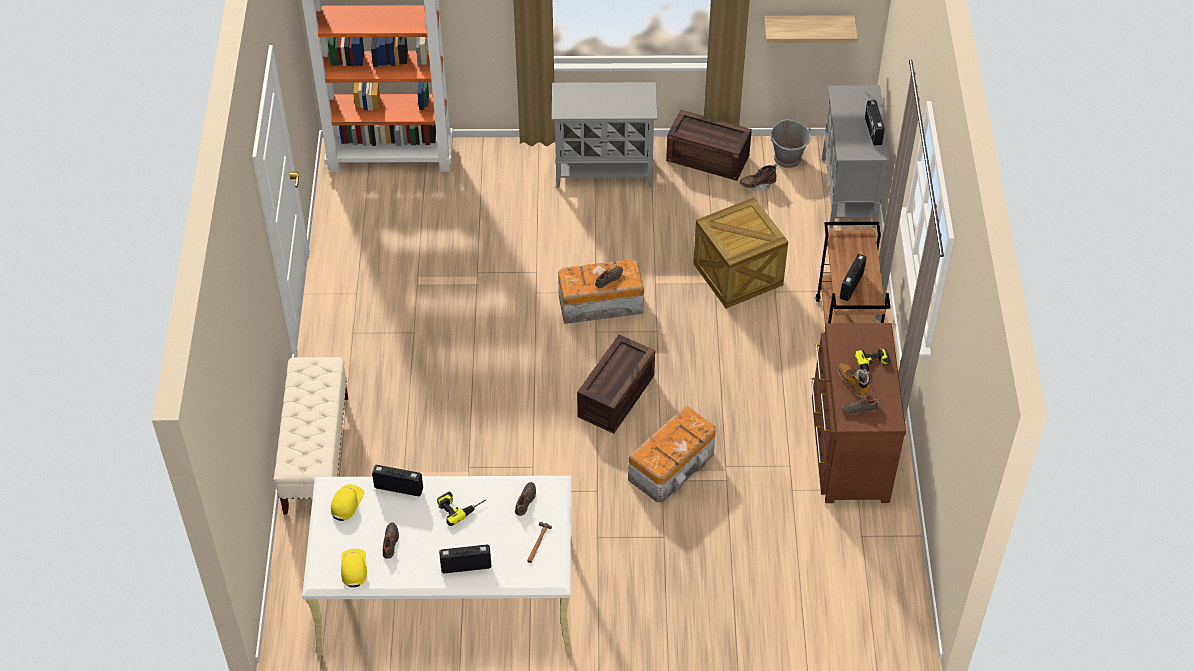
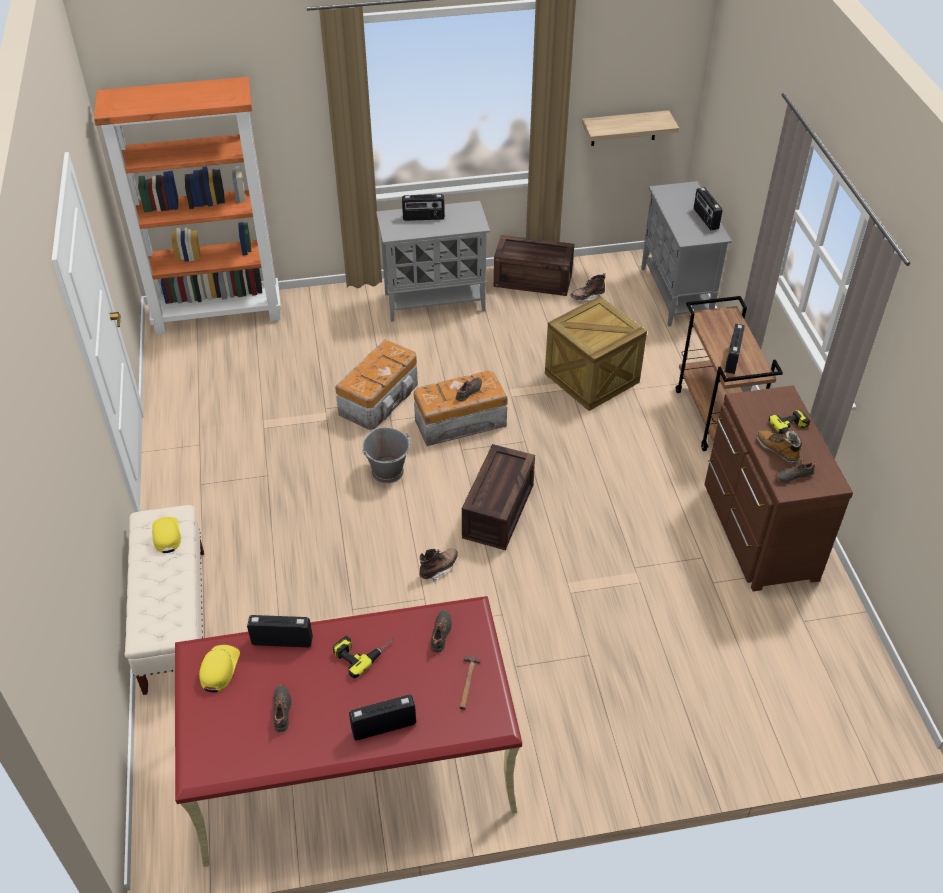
camera: 10 degrees left, 5 degrees down
white desk [302,476,572,655] -> red desk [175,596,522,867]
yellow cap [341,549,367,587] -> yellow cap moved to [152,517,181,553]
storage box [628,405,716,502] -> storage box moved to [335,339,418,430]
grey bucket [770,120,812,168] -> grey bucket moved to [362,427,410,483]
none -> radio [402,194,445,221]
none -> brown boot [419,548,458,582]

